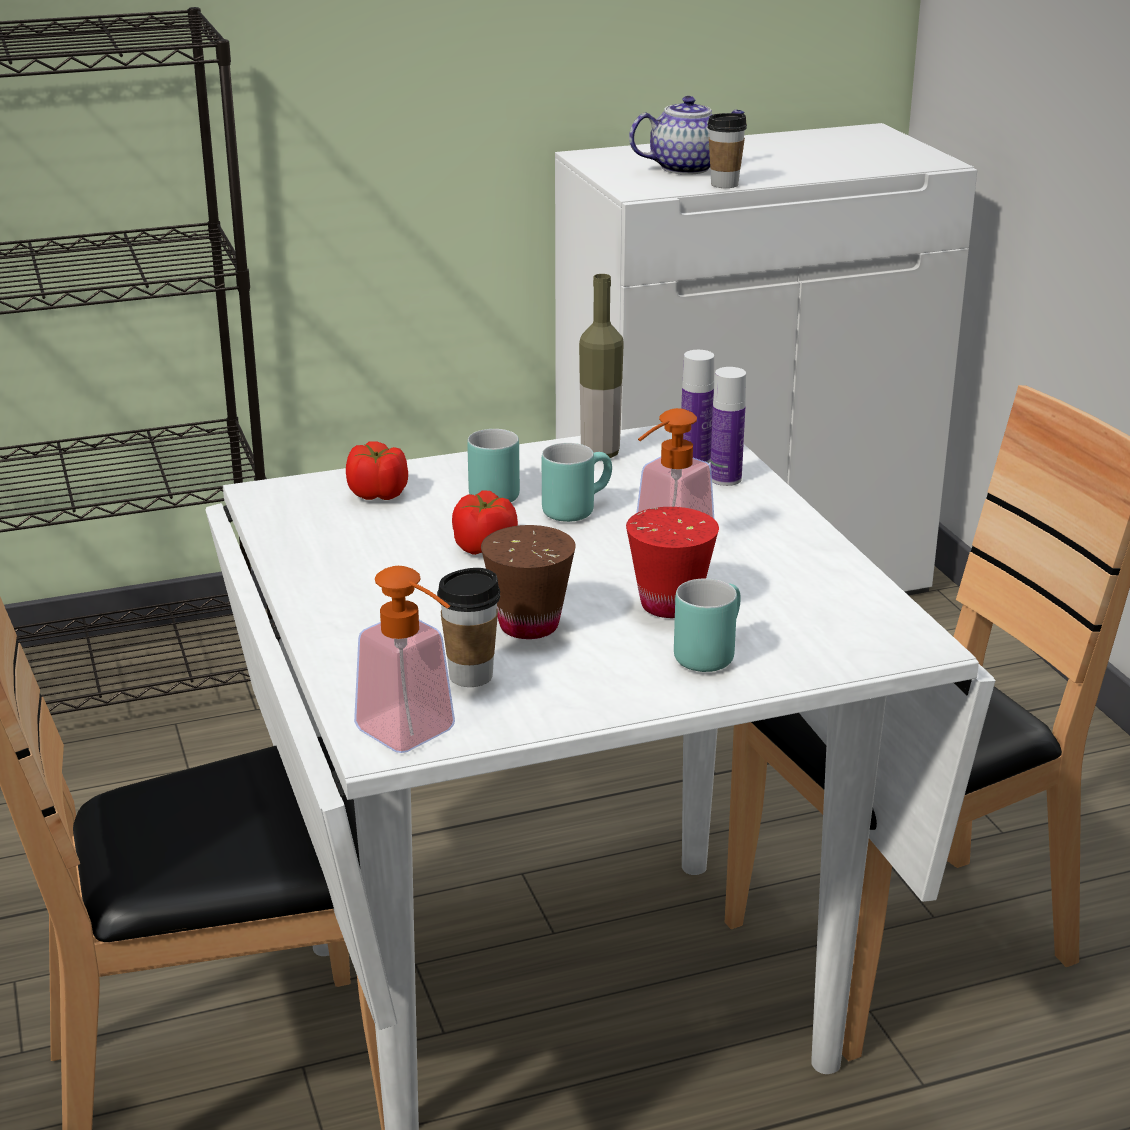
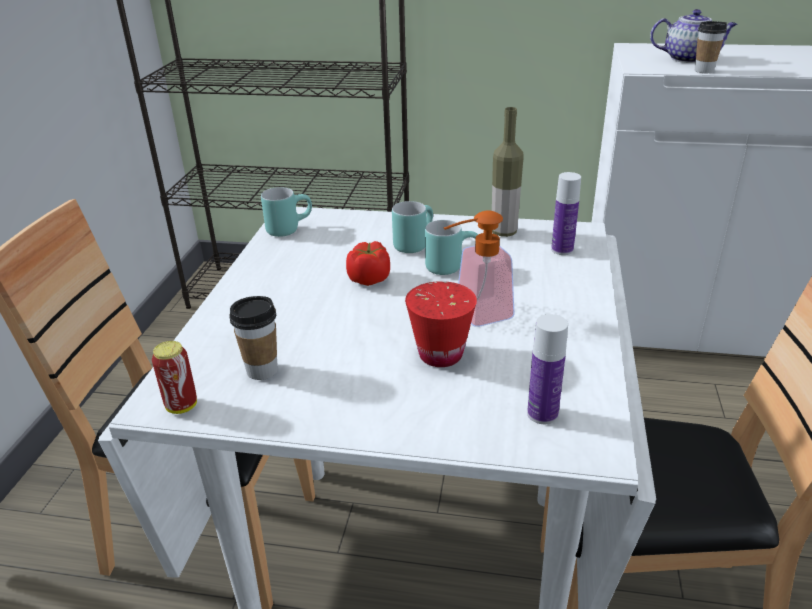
camera: 30 degrees right, 5 degrees up
tomato [346,441,408,500] -> none
soap dispenser [354,566,455,753] -> can [152,341,197,414]
brown cup [481,525,576,639] -> none
turquoise mug [674,579,741,672] -> turquoise mug moved to [261,187,312,237]
bottle [710,367,746,486] -> bottle moved to [527,314,568,424]

